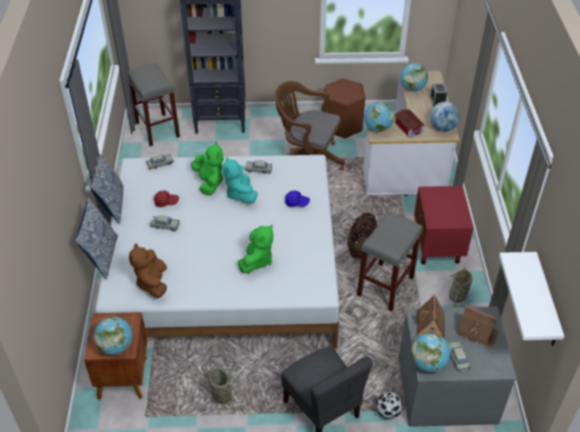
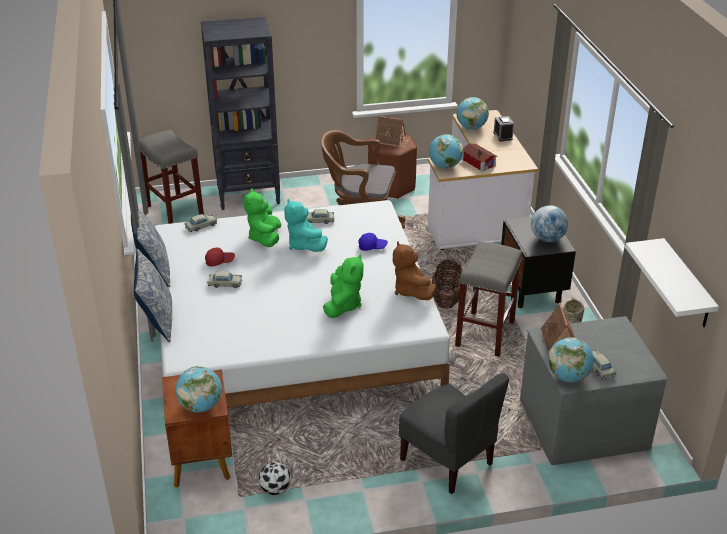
camera: 10 degrees left, 10 degrees down
brown plush toy [129,243,167,298] -> brown plush toy moved to [393,241,436,300]
green plush toy [191,142,224,196] -> green plush toy turned 150 degrees counterclockwise [244,189,281,247]
basket [195,367,246,410] -> none
football [376,392,403,419] -> football moved to [259,462,291,495]
red nightstand [414,186,474,264] -> black nightstand [501,217,576,308]
globe [430,101,460,132] -> globe moved to [531,205,568,242]
toy house [457,306,499,348] -> toy house moved to [376,116,410,148]

